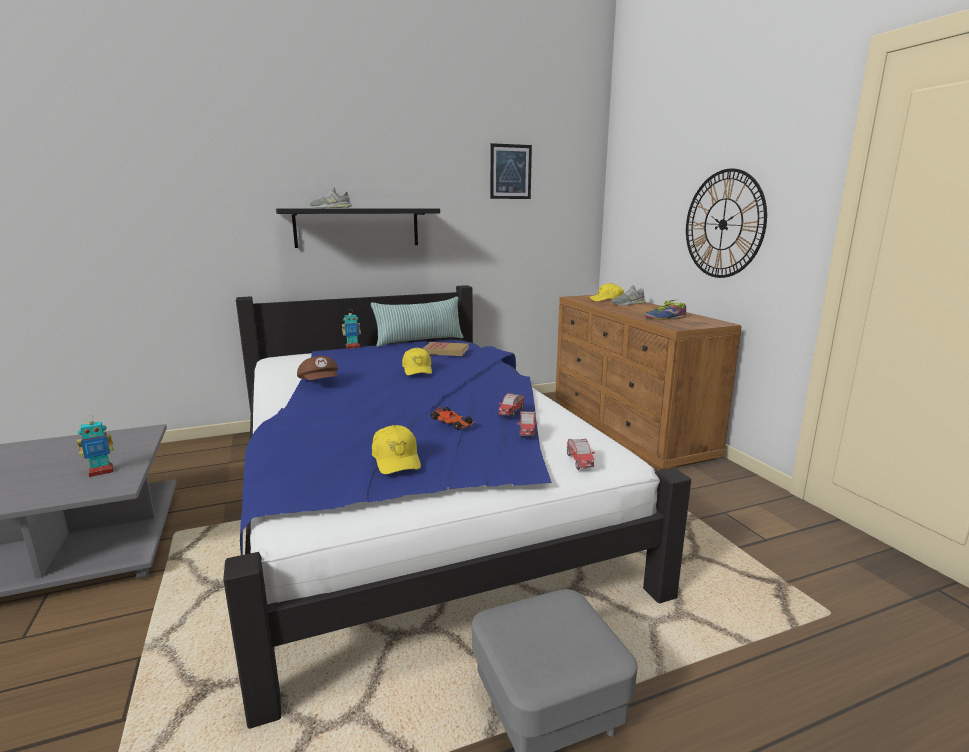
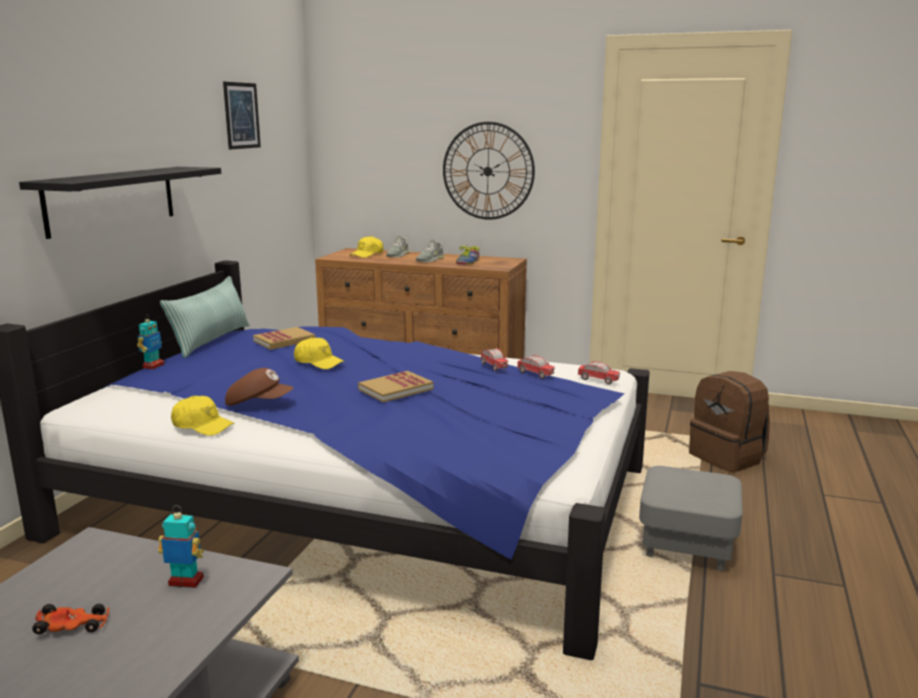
camera: 50 degrees left, 0 degrees up
toy robot [77,415,114,477] -> toy robot turned 90 degrees counterclockwise [158,505,204,588]
grey shoe [310,187,352,208] -> grey shoe moved to [416,239,445,262]
yellow cap [372,425,421,474] -> yellow cap moved to [171,396,235,436]
toy car [431,407,475,430] -> toy car moved to [32,604,109,634]
none -> book [358,371,433,402]
none -> brown backpack [689,371,770,472]

